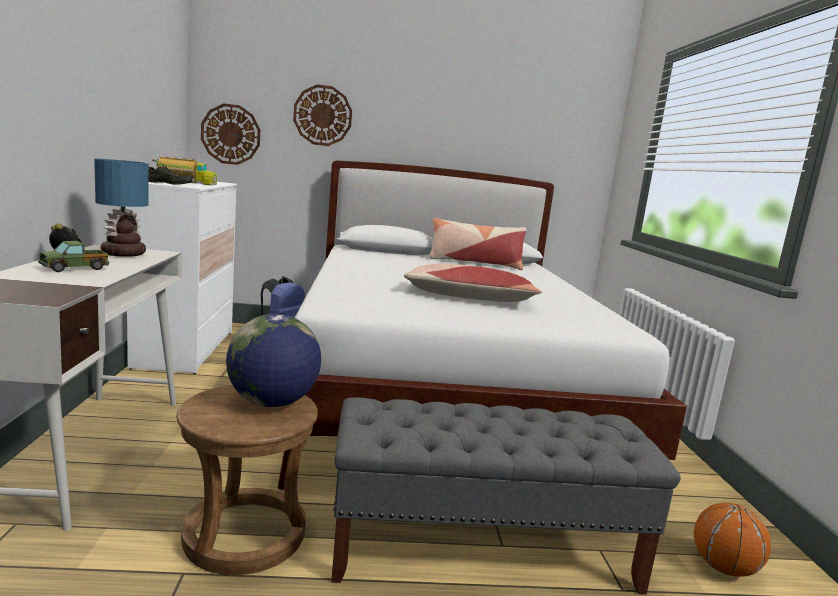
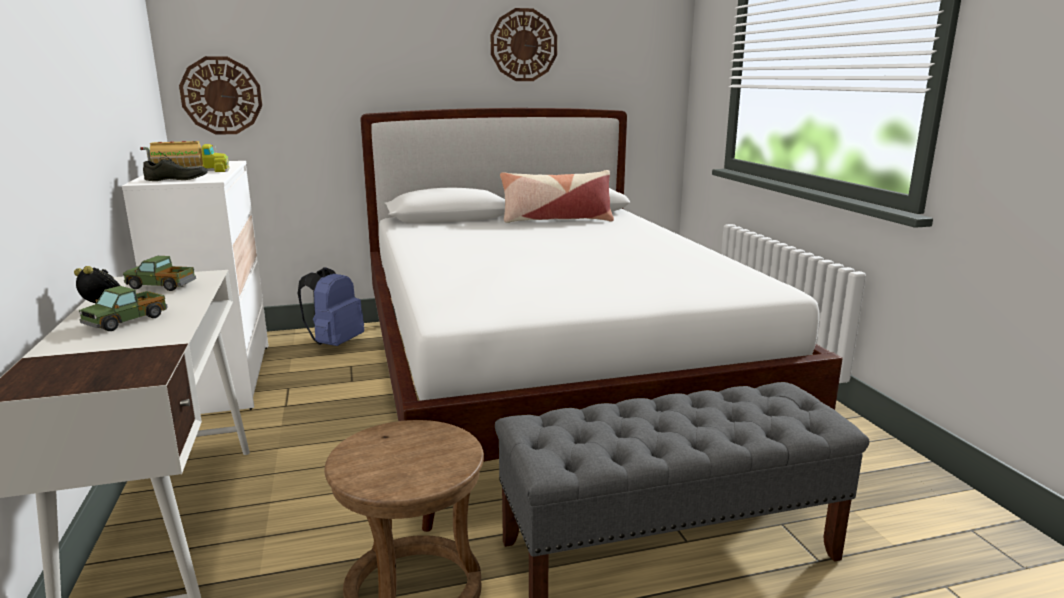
camera: 10 degrees left, 5 degrees up
table lamp [94,159,149,257] -> toy truck [123,256,196,291]
globe [226,314,321,407] -> none
wall clock [293,85,352,146] -> wall clock moved to [491,8,557,81]
pillow [404,264,542,302] -> none
basketball [694,503,771,577] -> none

